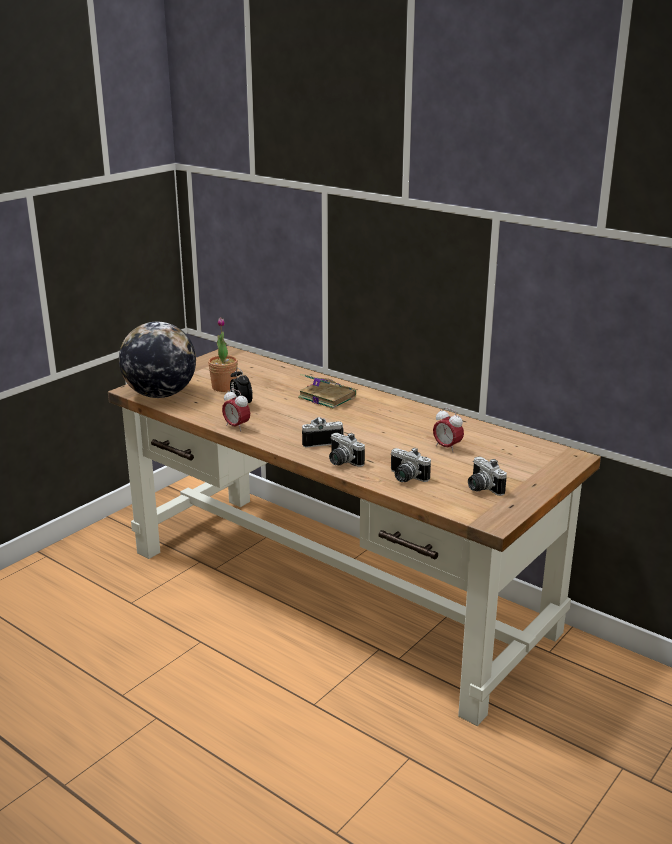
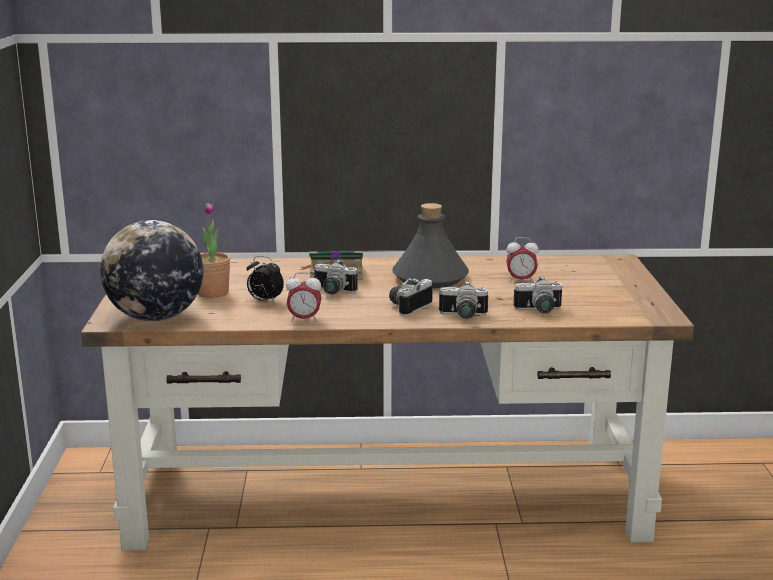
camera: 40 degrees left, 5 degrees down
camera [468,457,507,496] -> camera moved to [314,259,358,294]
none -> grey bottle [392,203,469,288]

